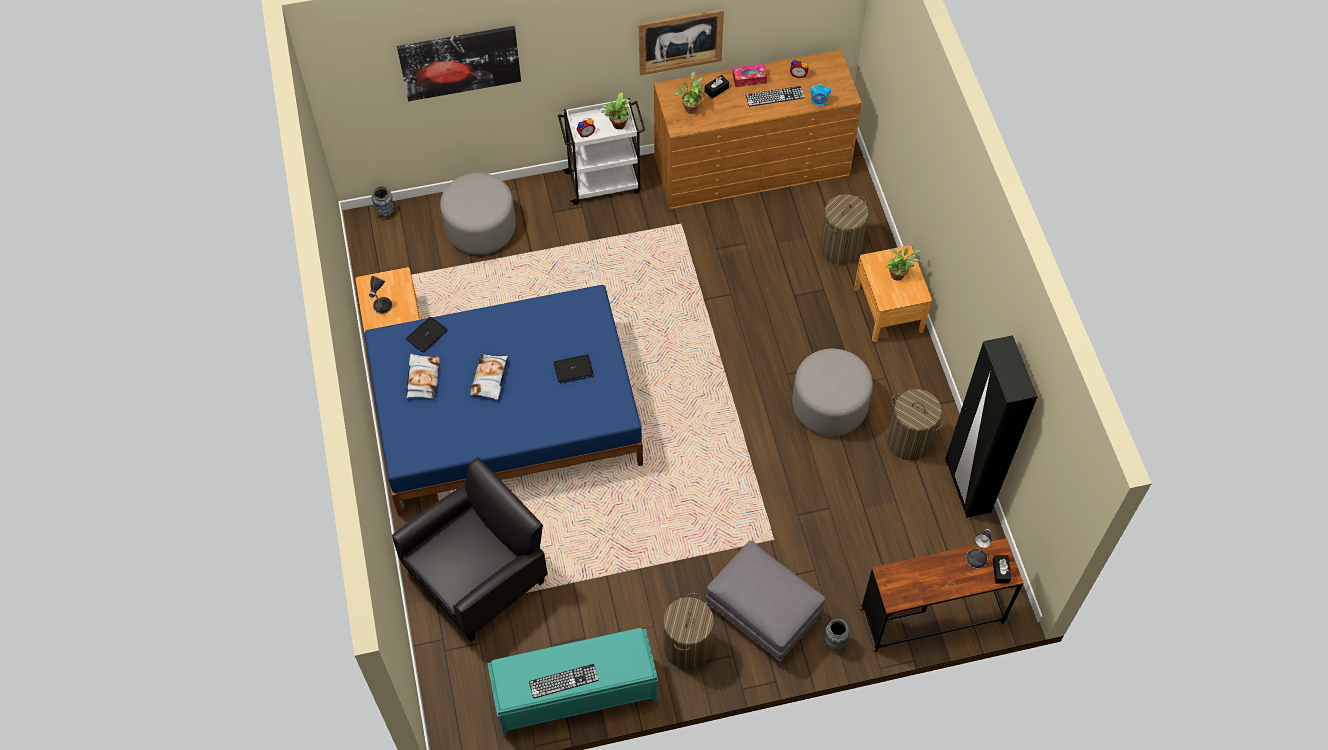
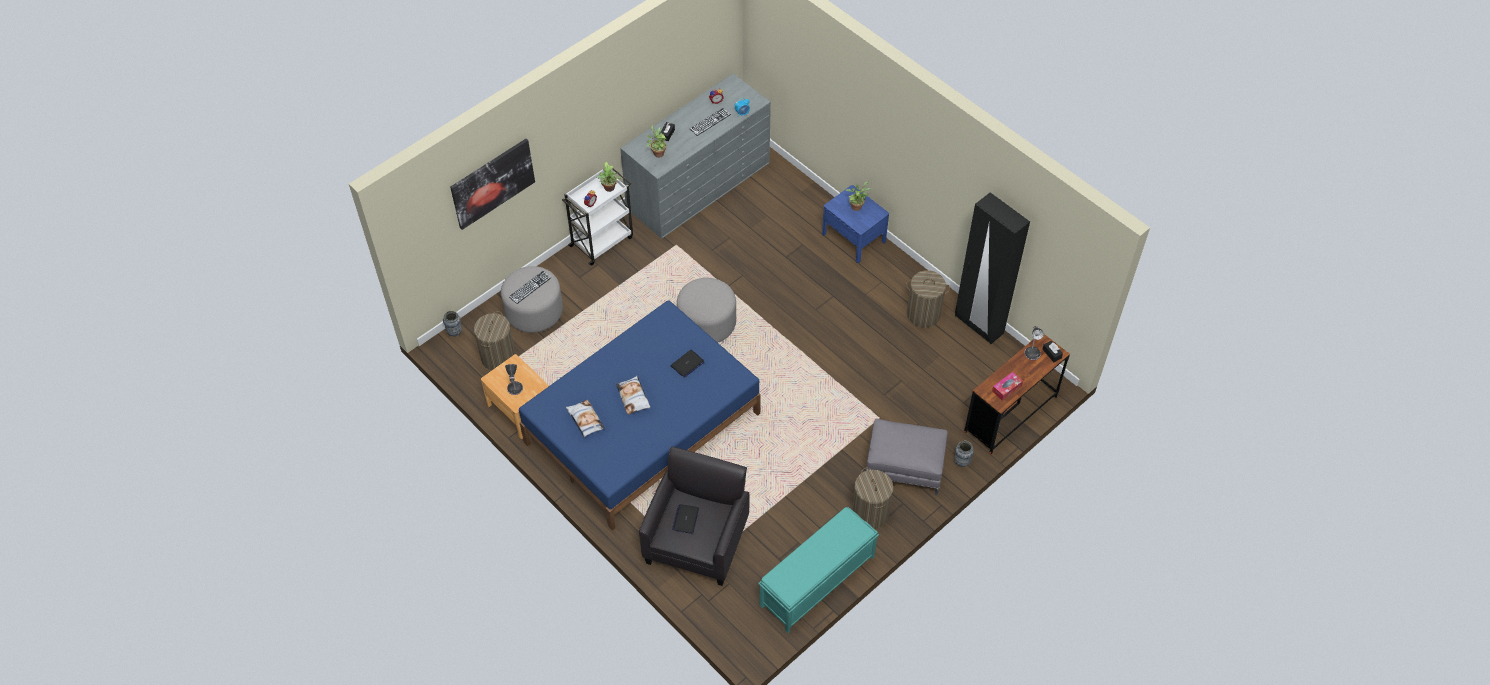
camera: 30 degrees left, 5 degrees down
laptop [406,317,448,353] -> laptop moved to [672,504,699,534]
keyboard [529,664,599,699] -> keyboard moved to [509,271,551,304]
picture [639,9,724,75] -> none
brown dresser [654,50,862,209] -> grey dresser [620,73,771,239]
tissue box [733,64,767,87] -> tissue box moved to [992,372,1023,400]
grey ottoman [792,349,873,436] -> grey ottoman moved to [677,278,736,343]
laundry basket [820,194,869,265] -> laundry basket moved to [474,311,516,370]
brown nightstand [854,246,932,342] -> blue nightstand [822,185,889,263]

